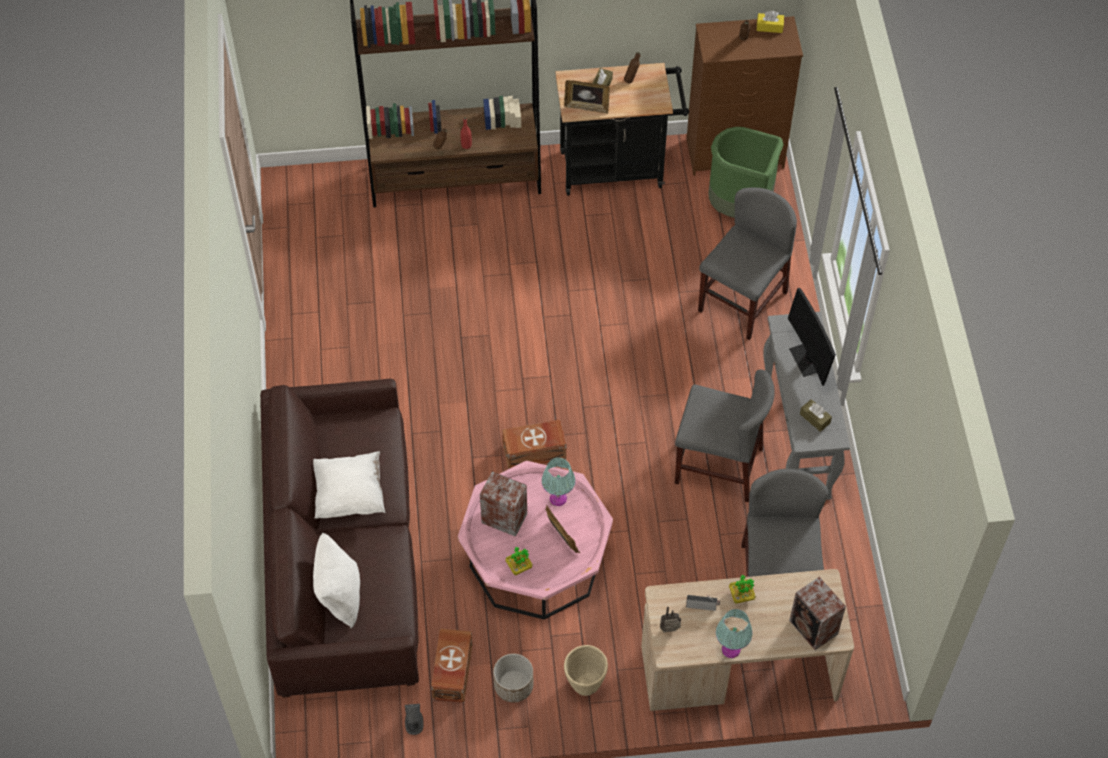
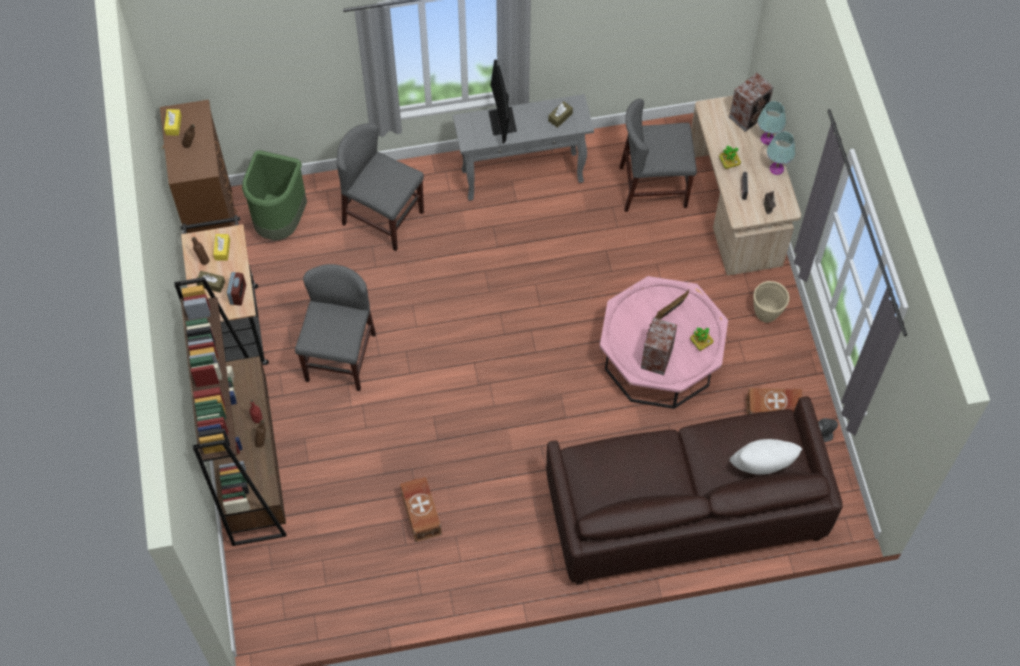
camera: 95 degrees left, 5 degrees up
white pillow [313,451,385,519] -> none
planter [493,654,534,703] -> none
brown storage box [502,419,566,469] -> brown storage box moved to [400,476,442,542]
turquoise table lamp [541,458,575,506] -> turquoise table lamp moved to [758,101,786,145]
picture frame [564,80,610,114] -> alarm clock [227,272,246,306]
grey chair [675,370,775,502] -> grey chair moved to [295,264,376,391]
monitor [788,288,836,386] -> monitor turned 105 degrees clockwise [488,59,517,144]
none -> yellow tissue box [213,234,230,261]

